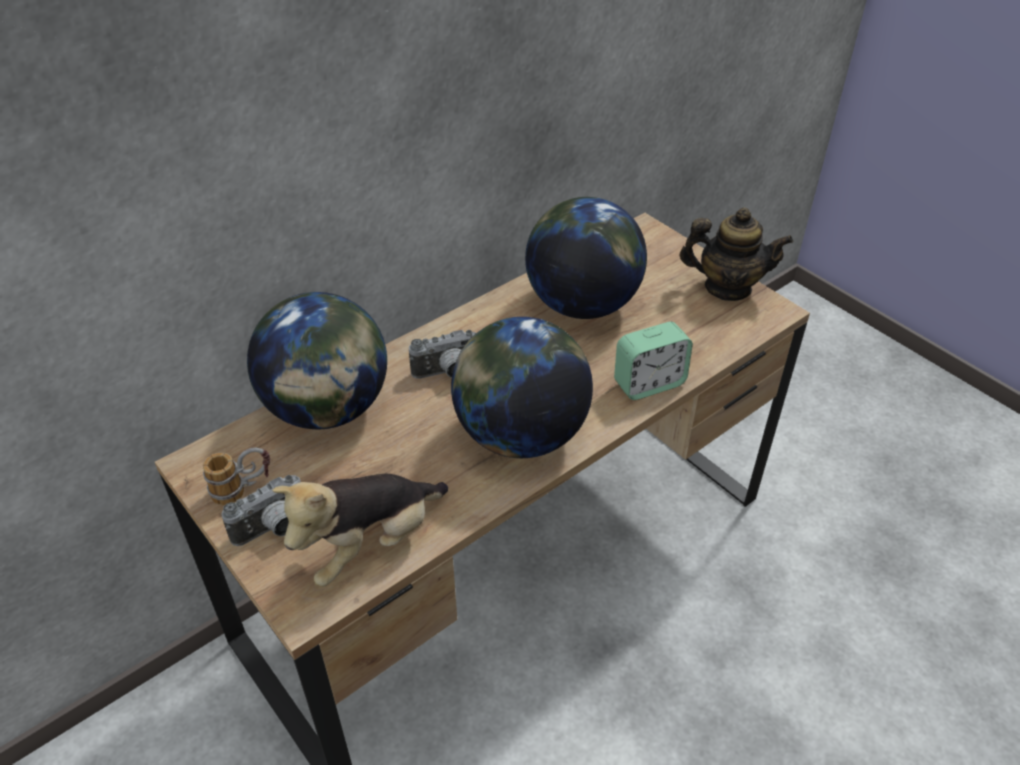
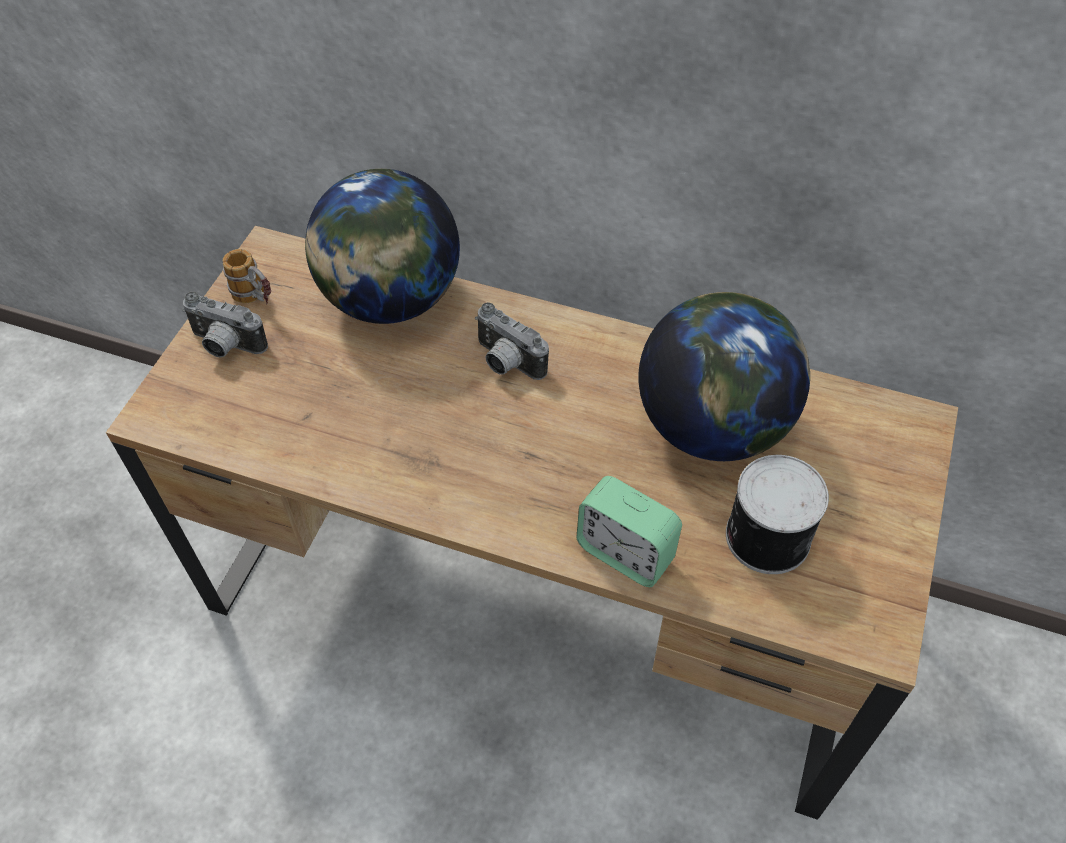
camera: 60 degrees right, 10 degrees up
plush toy [272,474,448,586] -> none
globe [451,317,593,458] -> none
teapot [679,208,793,301] -> none
none -> can [726,455,829,574]

